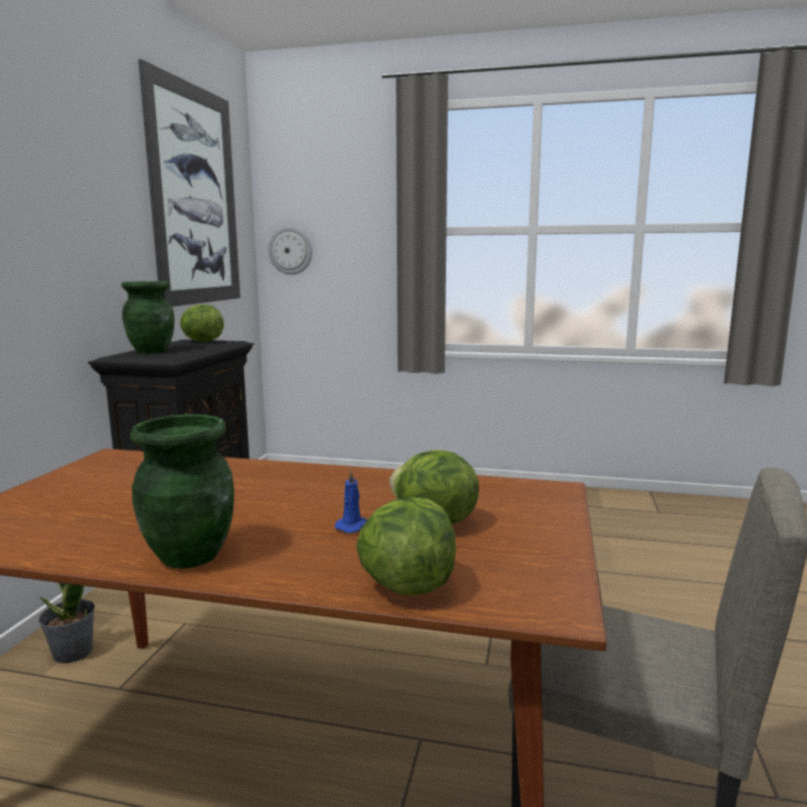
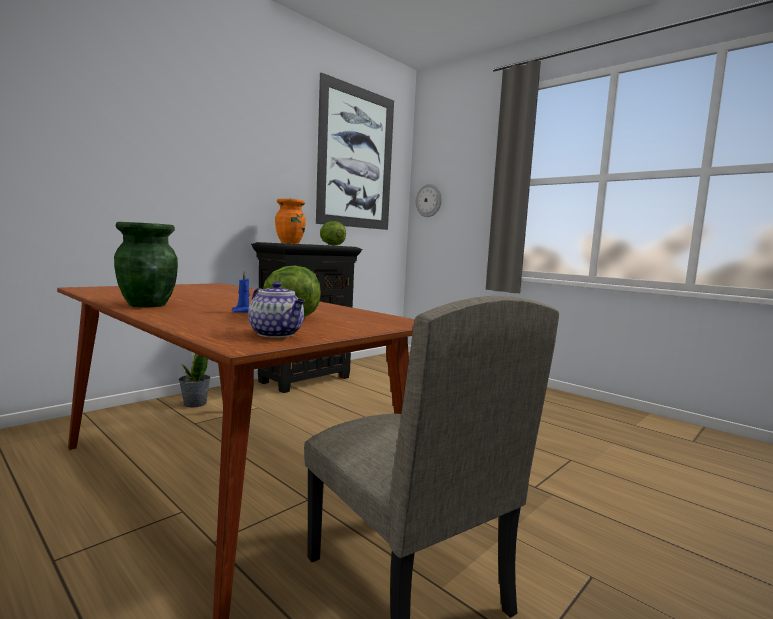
camera: 30 degrees right, 5 degrees down
green vase [121,281,174,354] -> orange vase [275,199,306,244]
lettuce [356,497,456,596] -> none
none -> teapot [248,281,305,338]

